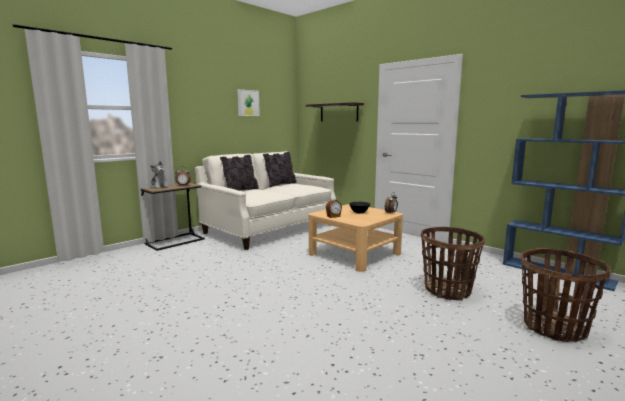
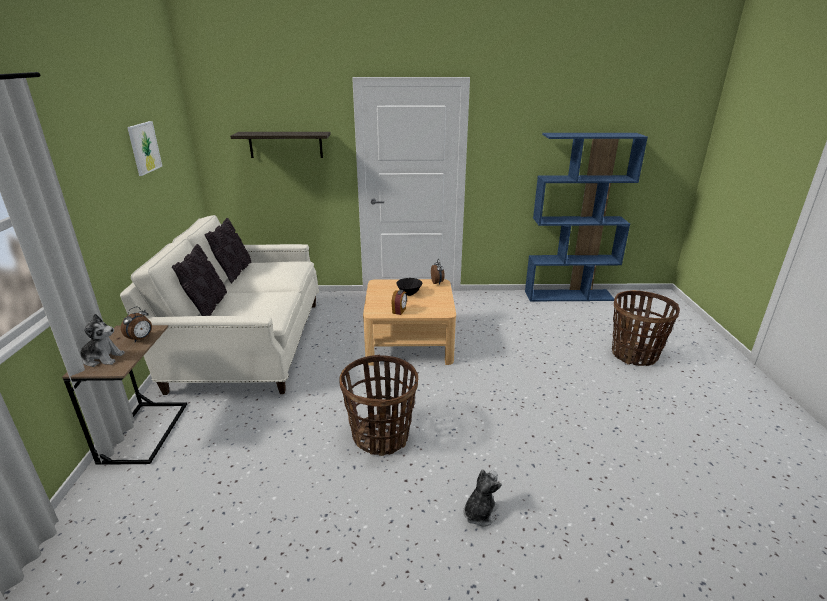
camera: 45 degrees left, 15 degrees up
basket [421,227,485,300] -> basket moved to [339,355,418,456]
none -> plush toy [463,469,501,527]

